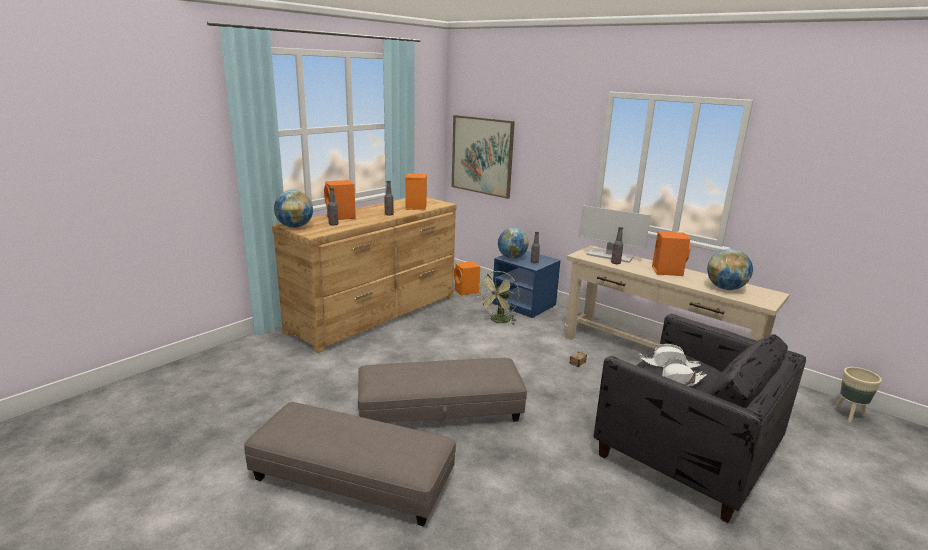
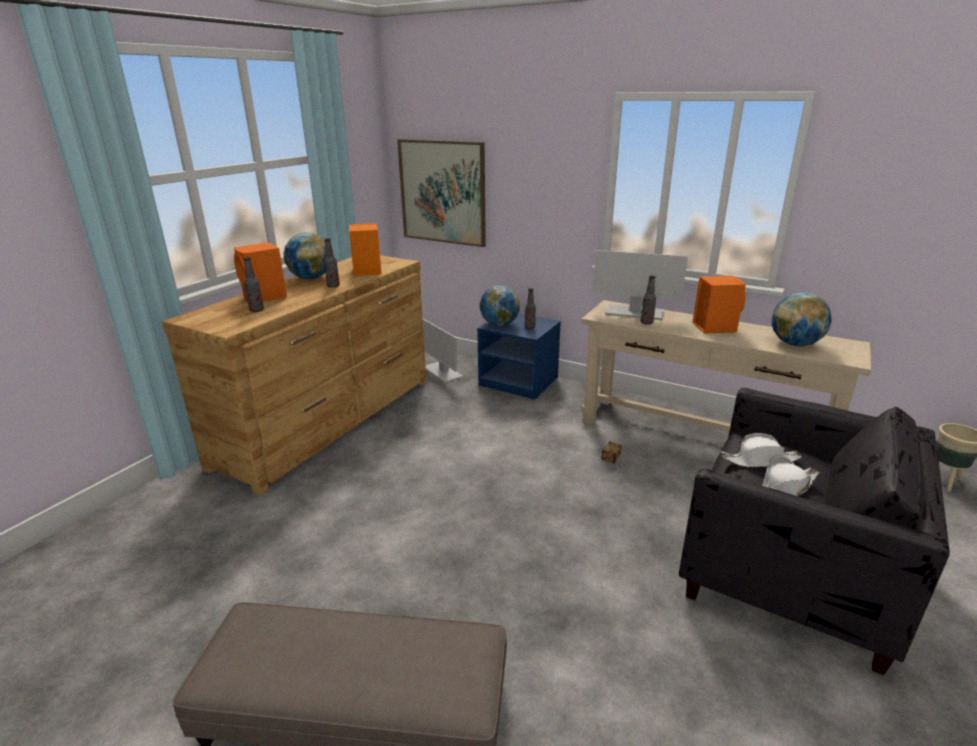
camera: 10 degrees left, 5 degrees up
globe [274,190,313,228] -> globe moved to [283,233,326,280]
grey ottoman [358,358,527,423] -> none
orange speaker [454,261,480,296] -> monitor [423,319,463,383]
green fan [476,271,519,324] -> none

